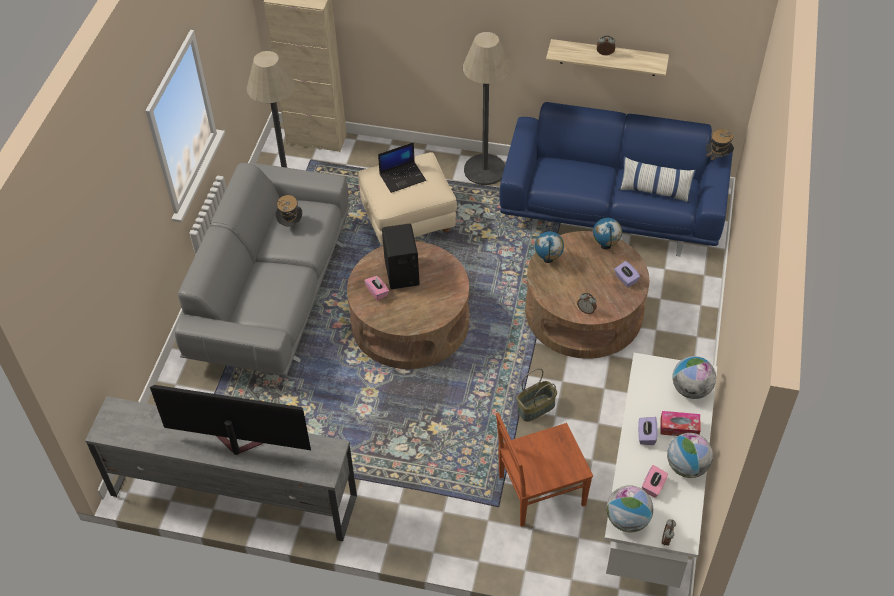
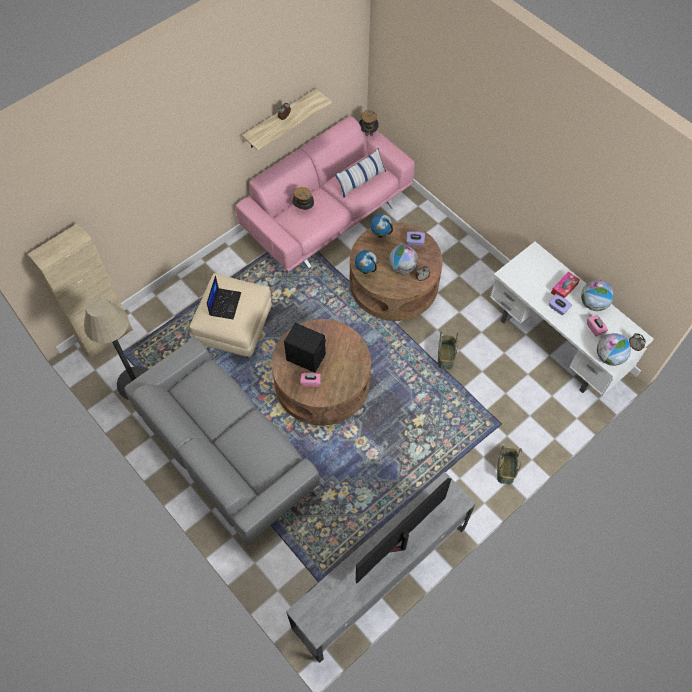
camera: 55 degrees left, 10 degrees up
hat [276,195,302,226] -> hat moved to [292,187,314,210]
floor lamp [463,32,510,185] -> none
brown chair [496,413,593,527] -> none
blue sofa [499,102,733,256] -> pink sofa [236,116,415,272]
globe [672,356,716,399] -> globe moved to [389,245,418,274]
none -> basket [497,446,522,484]

